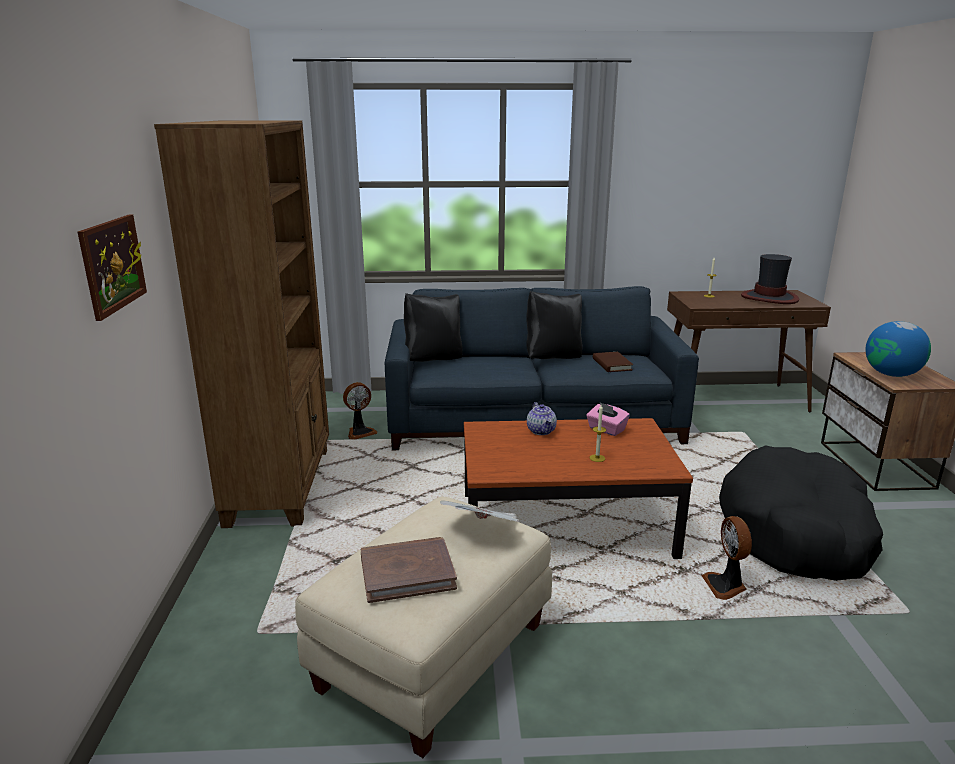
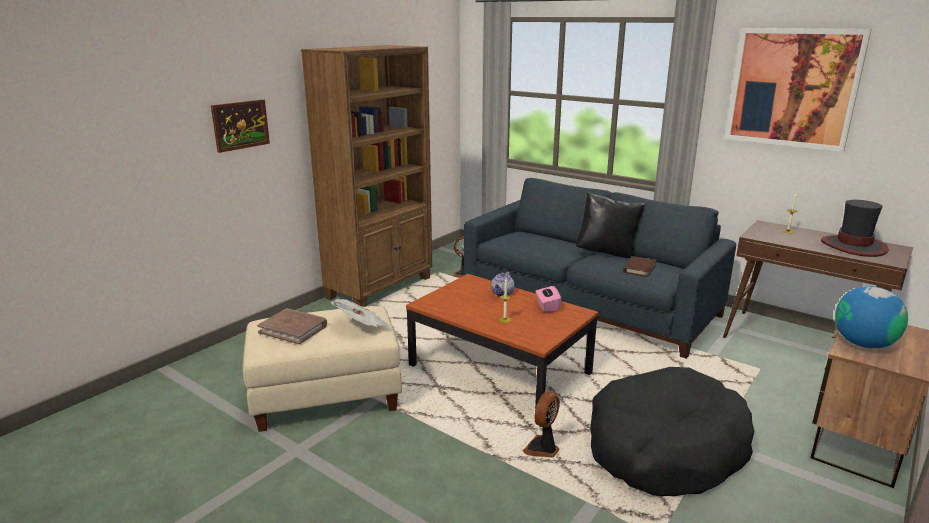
camera: 40 degrees right, 0 degrees up
black pillow [404,293,463,362] -> none
none -> picture [725,28,872,152]

